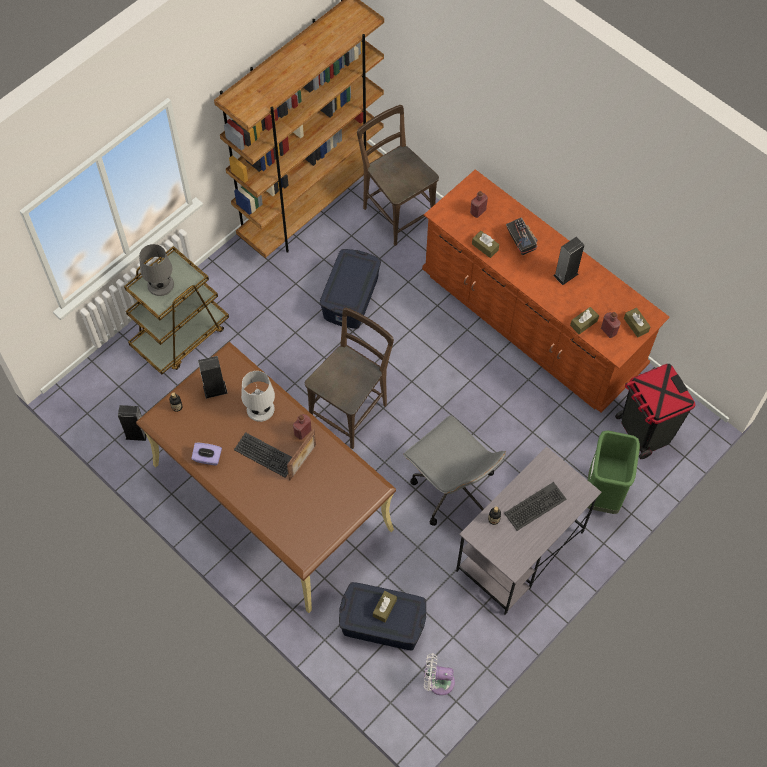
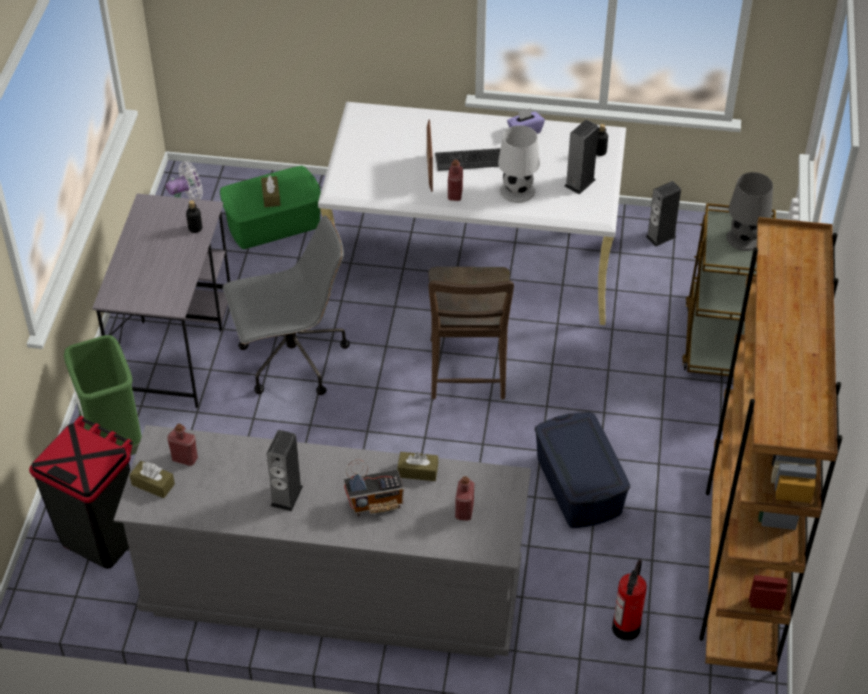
camera: 145 degrees right, 15 degrees down
brown desk [136,342,396,613] -> white desk [318,102,626,325]
blue storage box [339,582,426,650] -> green storage box [220,166,321,249]
brown chair [357,105,439,246] -> fire extinguisher [612,560,647,641]
grey office chair [403,415,506,526] -> grey office chair turned 150 degrees clockwise [223,215,350,395]
brown dresser [422,170,670,413] -> grey dresser [114,425,531,658]
keyboard [504,482,567,531] -> none
radio [506,217,537,255] -> radio turned 45 degrees counterclockwise [344,460,404,516]
brown tissue box [570,307,599,334] -> none

